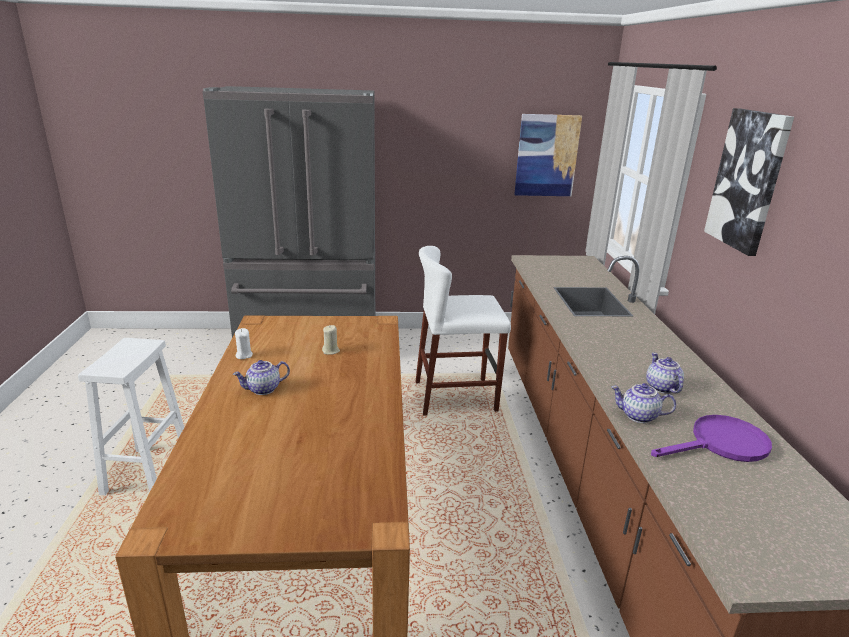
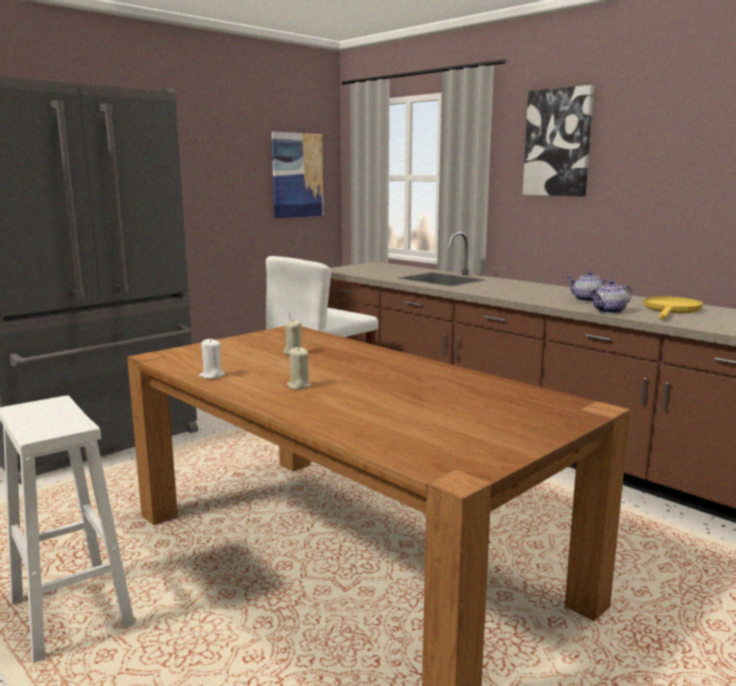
camera: 40 degrees left, 10 degrees down
teapot [233,360,290,395] -> beige candle [286,347,312,389]
purple frying pan [651,415,772,462] -> yellow frying pan [643,296,703,319]

